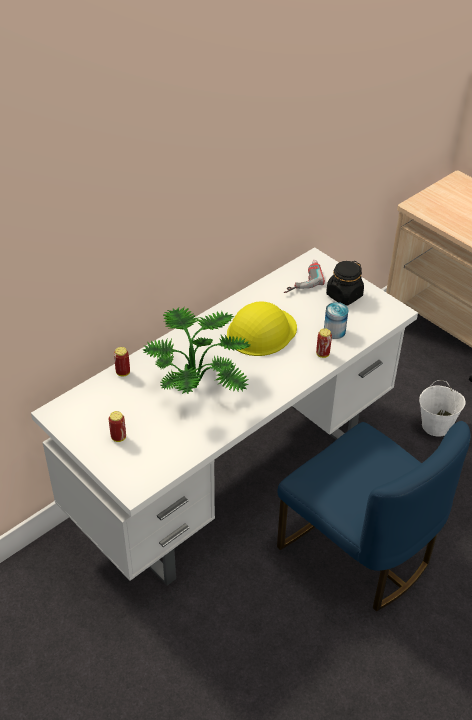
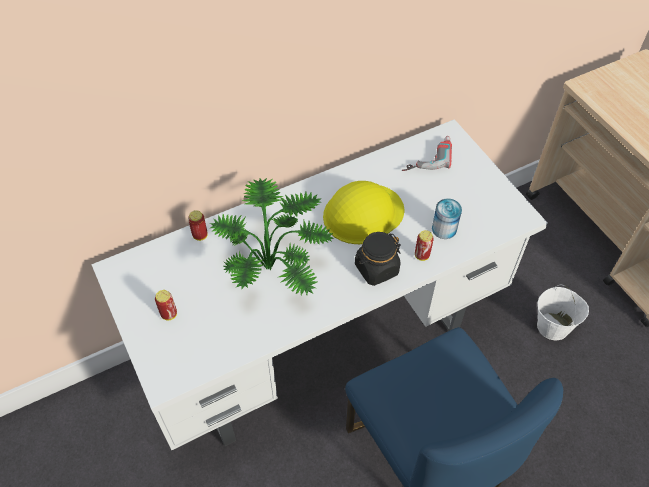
camera: 15 degrees right, 10 degrees up
black jar [326,261,364,306] -> black jar moved to [355,232,401,286]

